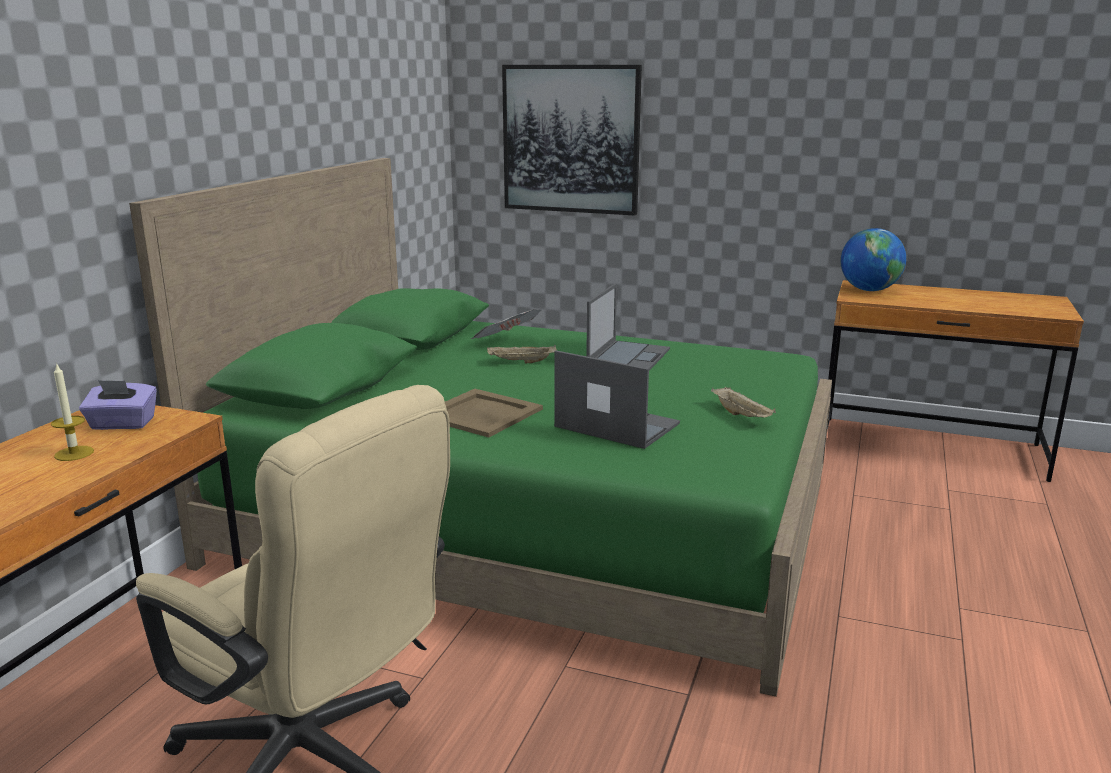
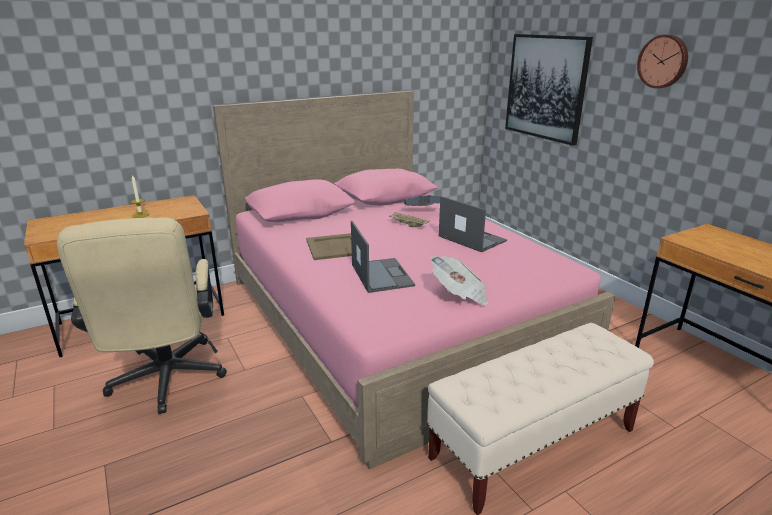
camera: 40 degrees right, 5 degrees up
purple tissue box [79,380,157,430] -> none
green bed [129,158,832,697] -> pink bed [213,91,615,469]
laptop [586,283,670,370] -> laptop turned 105 degrees counterclockwise [439,196,507,252]
beige tray [711,387,776,417] -> newspaper [430,256,488,305]
globe [841,228,906,291] -> none
none -> beige bench [427,323,654,515]
none -> wall clock [637,34,688,88]

